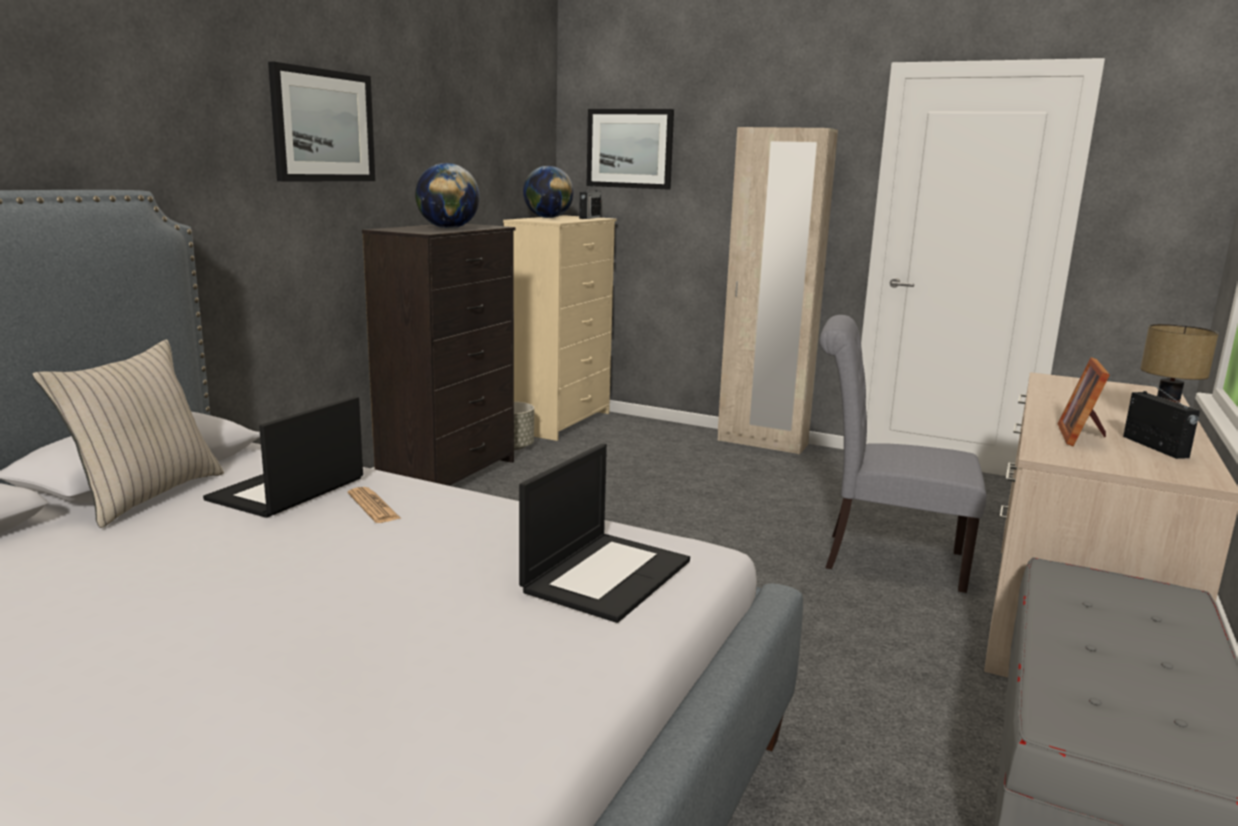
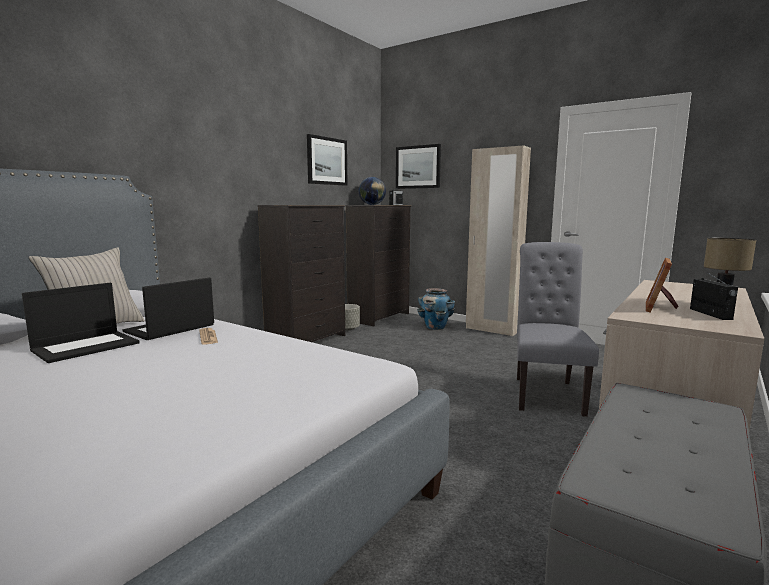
camera: 10 degrees right, 5 degrees down
picture [268,62,375,181] -> picture moved to [307,134,347,186]
globe [415,163,480,229] -> none
beige dresser [503,215,617,441] -> black dresser [346,205,411,326]
laptop [519,443,690,623] -> laptop moved to [22,283,140,363]
grey chair [819,315,986,593] -> grey chair turned 75 degrees clockwise [517,242,599,417]
none -> planter [417,288,455,330]

